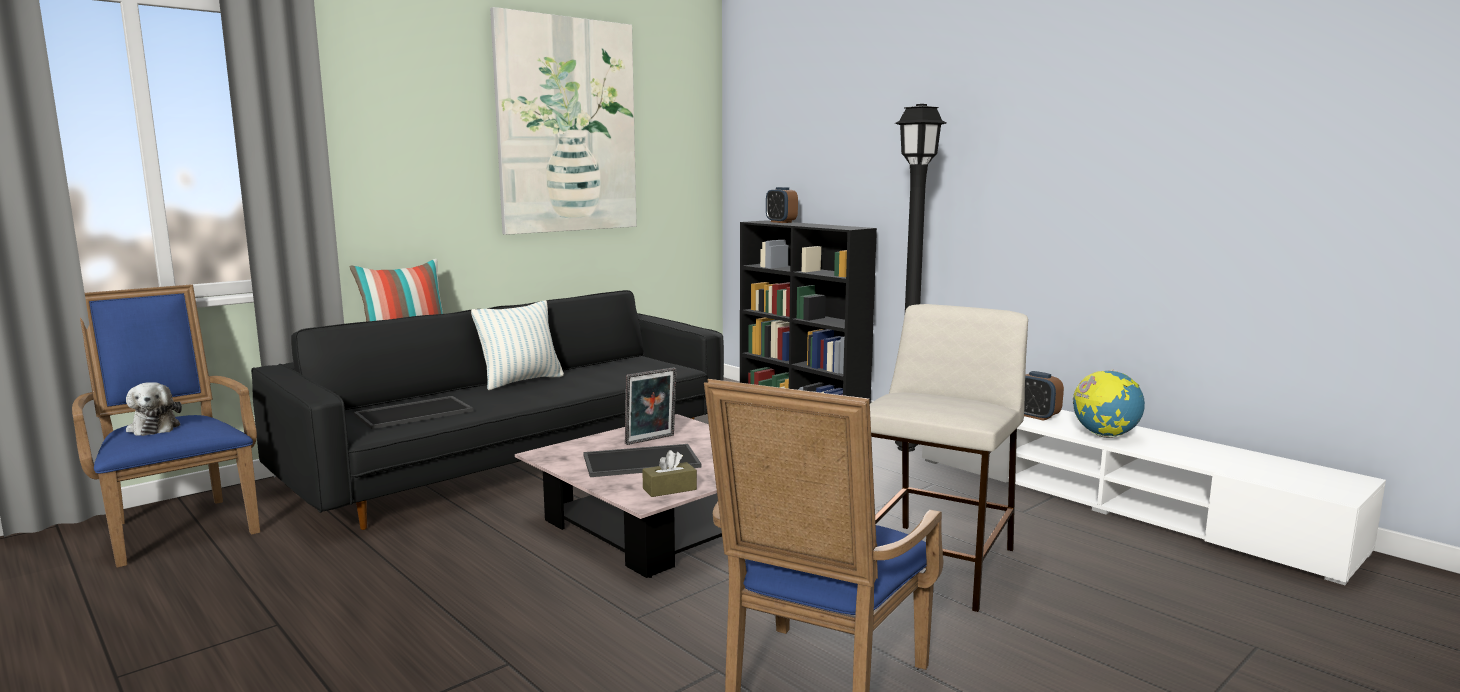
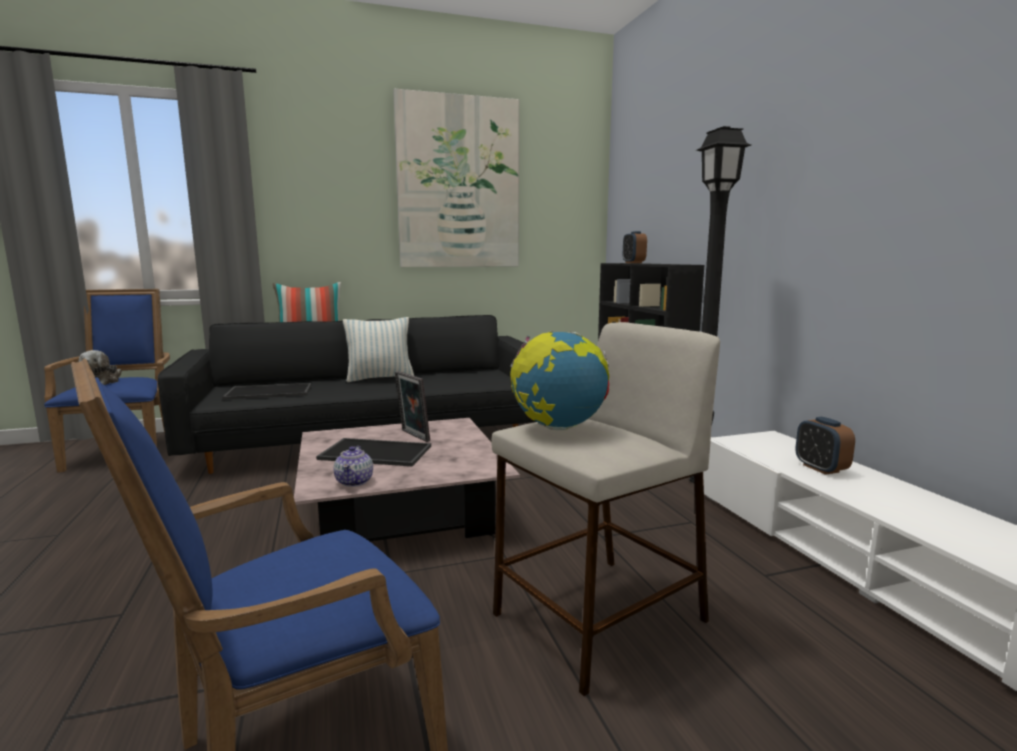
camera: 25 degrees right, 0 degrees up
picture frame [625,367,677,445] -> picture frame turned 60 degrees clockwise [395,371,430,442]
brown tissue box [642,450,697,497] -> teapot [334,446,373,487]
globe [1073,370,1145,438] -> globe moved to [510,332,609,430]

